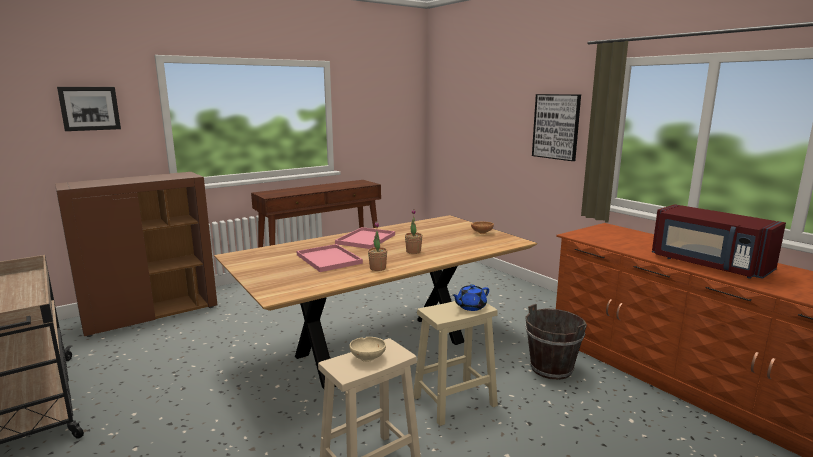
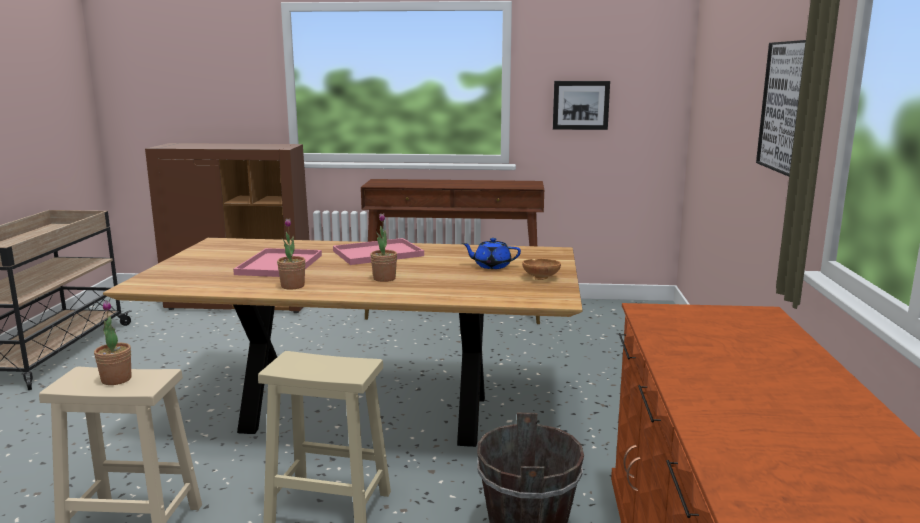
camera: 40 degrees right, 0 degrees up
picture [57,87,121,131] -> picture moved to [553,81,610,130]
beige bowl [349,337,386,362] -> potted plant [94,300,131,385]
blue teapot [452,284,489,311] -> blue teapot moved to [462,238,521,269]
red microwave [652,204,786,279] -> none

